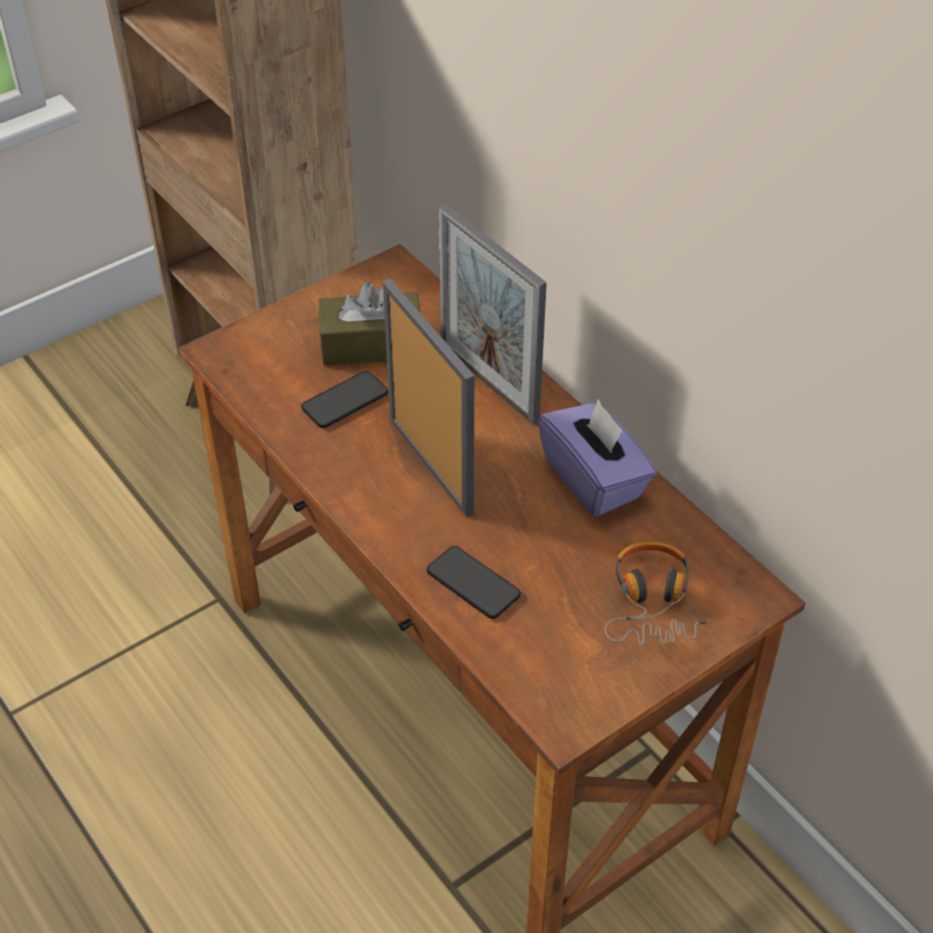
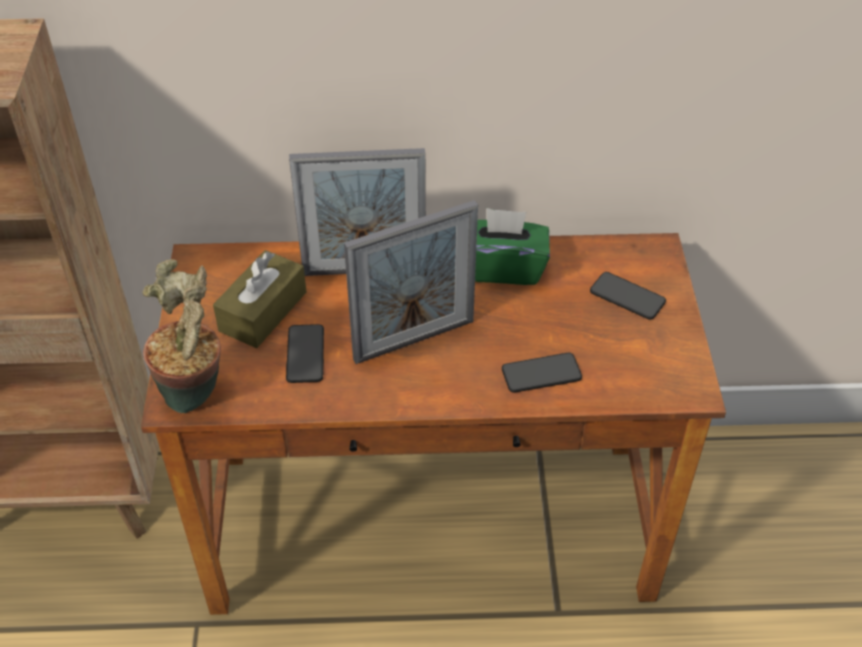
camera: 55 degrees left, 0 degrees up
picture frame [383,278,474,517] -> picture frame turned 150 degrees clockwise [344,200,478,364]
purple tissue box [538,399,656,517] -> green tissue box [475,208,550,285]
headphones [604,542,713,645] -> phone [590,272,666,320]
none -> potted plant [143,259,221,413]

